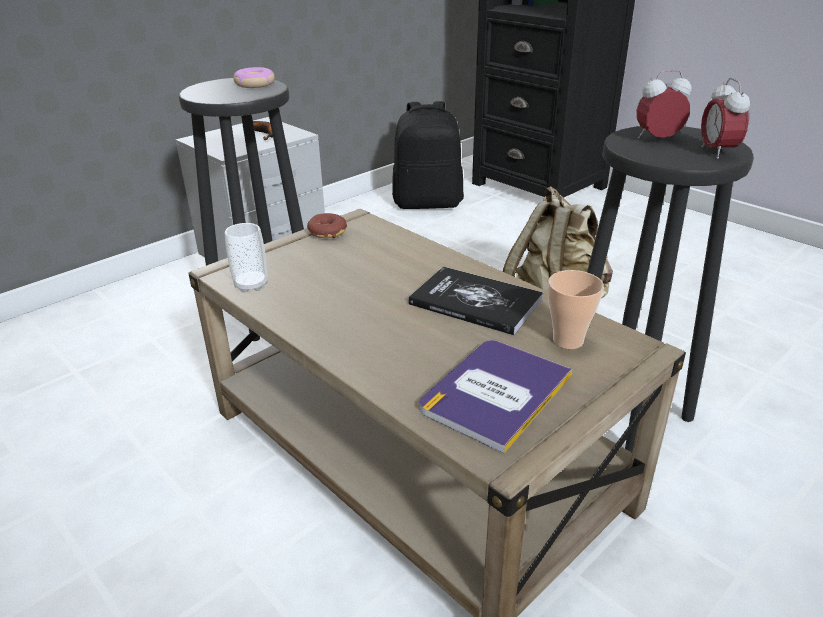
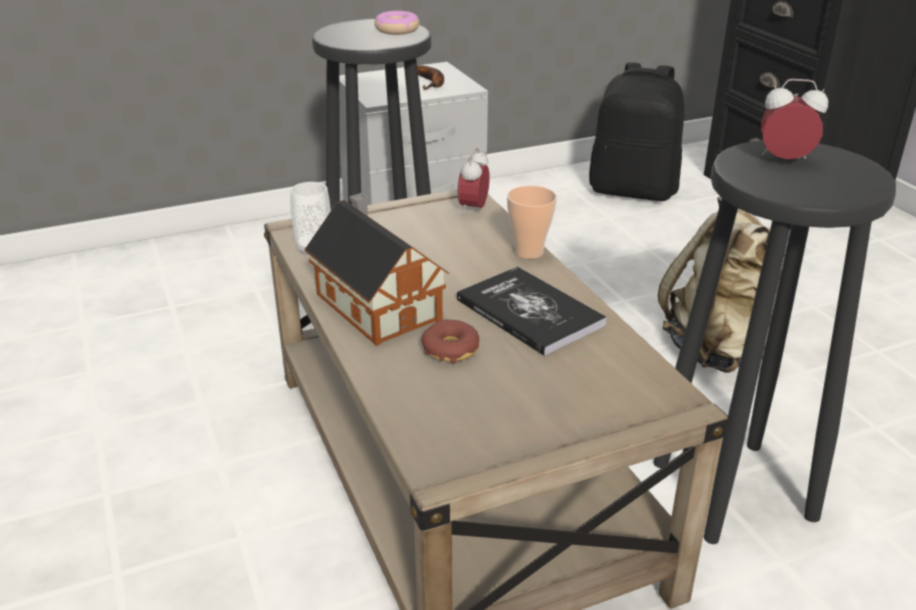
camera: 20 degrees right, 0 degrees up
donut [307,213,347,238] -> donut moved to [421,320,479,364]
book [420,340,572,453] -> none
cup [548,270,604,349] -> cup moved to [507,186,557,259]
alarm clock [701,78,750,159] -> alarm clock moved to [457,148,490,216]
none -> toy house [304,193,449,346]

